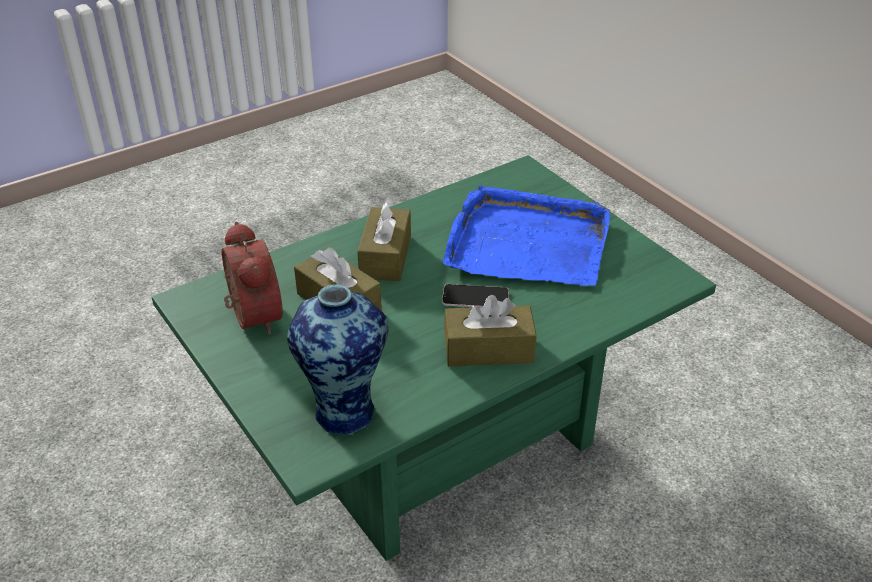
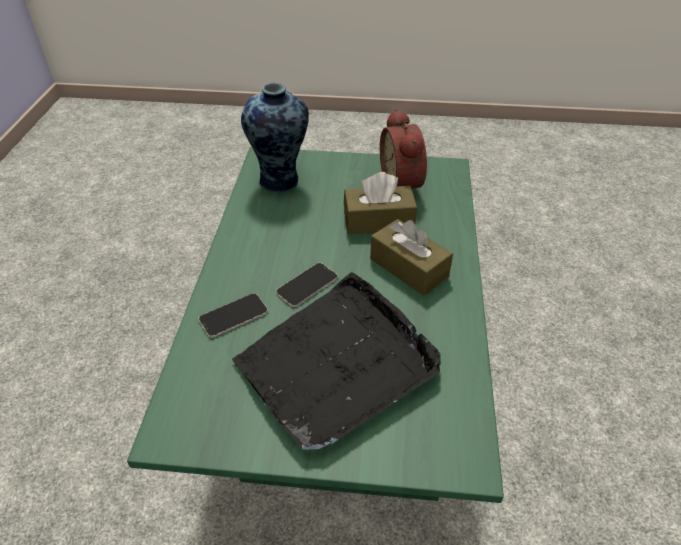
camera: 130 degrees right, 5 degrees up
alarm clock [222,222,283,335] -> alarm clock turned 60 degrees clockwise [380,109,427,188]
blue tray [443,185,610,286] -> black tray [232,272,441,450]
brown tissue box [444,295,537,366] -> none
none -> phone [198,293,268,338]

